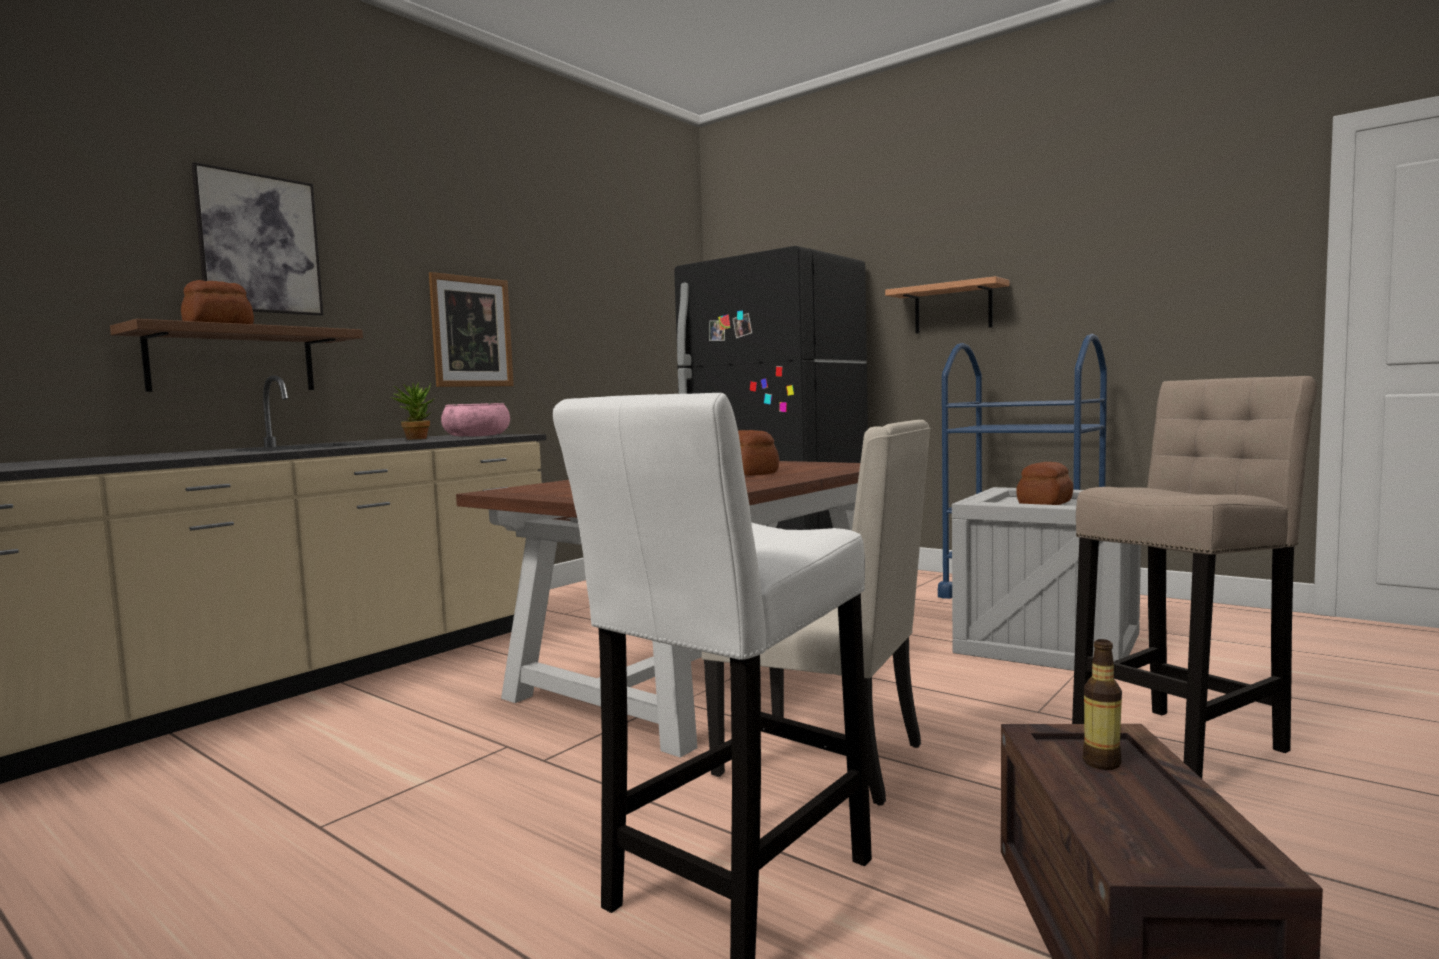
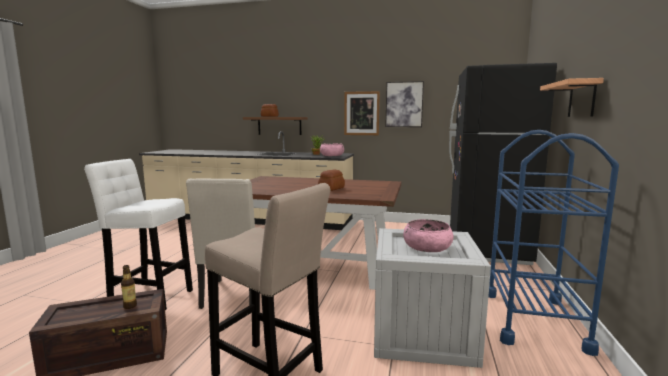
camera: 65 degrees right, 5 degrees up
picture [191,162,323,316] -> picture moved to [385,81,424,127]
bread [1016,462,1073,505] -> pink bowl [403,219,453,252]

